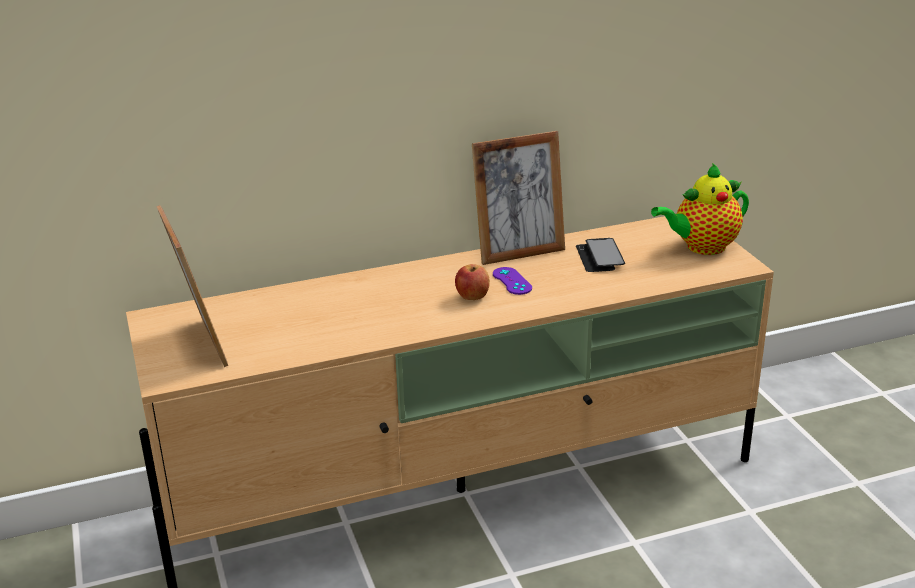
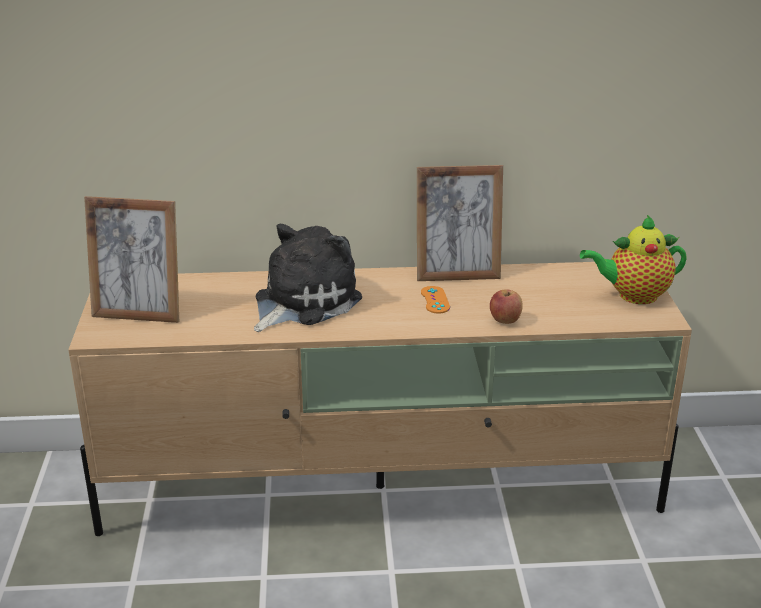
camera: 15 degrees right, 0 degrees up
picture frame [156,205,228,367] -> picture frame turned 105 degrees clockwise [84,196,179,323]
apple [455,264,490,300] -> apple moved to [490,289,523,324]
purple game controller [493,267,532,295] -> orange game controller [421,286,450,314]
phone [576,238,625,272] -> none
none -> plush toy [254,224,362,332]

